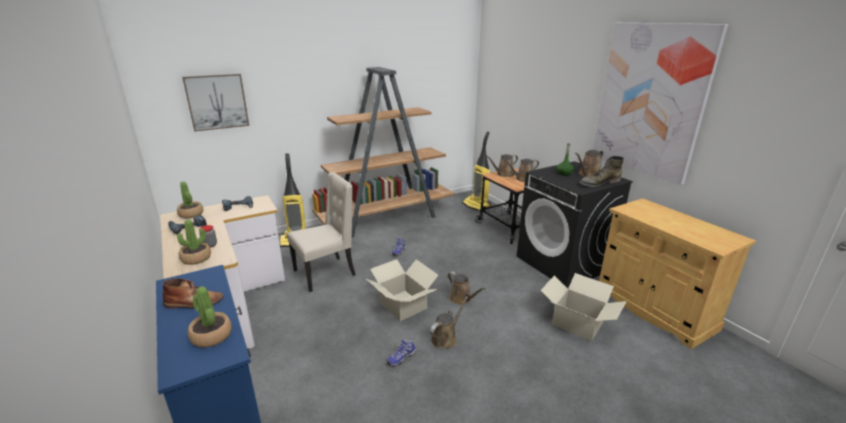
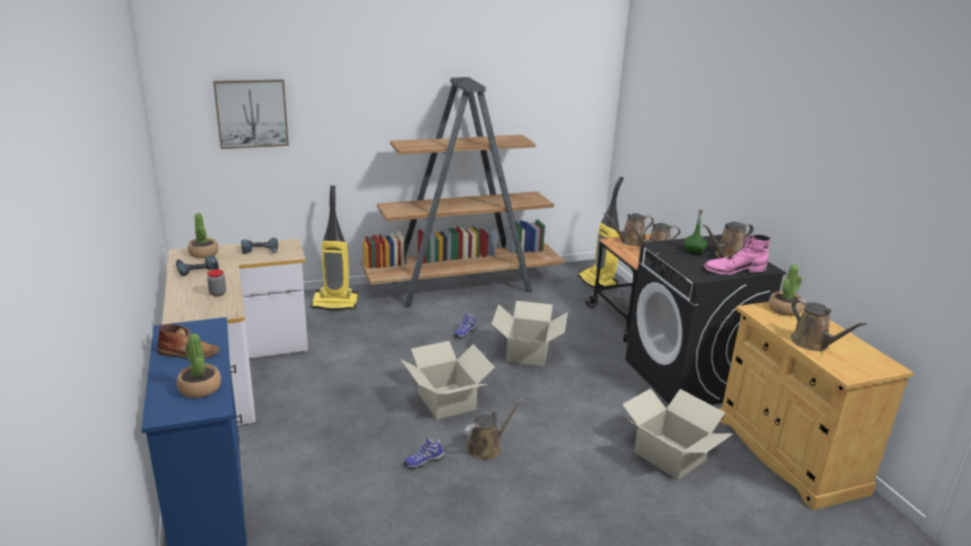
camera: 10 degrees right, 0 degrees up
potted plant [177,219,211,265] -> potted plant moved to [769,264,804,316]
beige chair [288,172,355,292] -> none
brown watering can [448,271,486,305] -> brown watering can moved to [790,299,867,351]
green boot [580,156,624,187] -> pink boot [704,234,770,275]
picture [593,23,728,185] -> none
none -> cardboard box [492,301,568,366]

